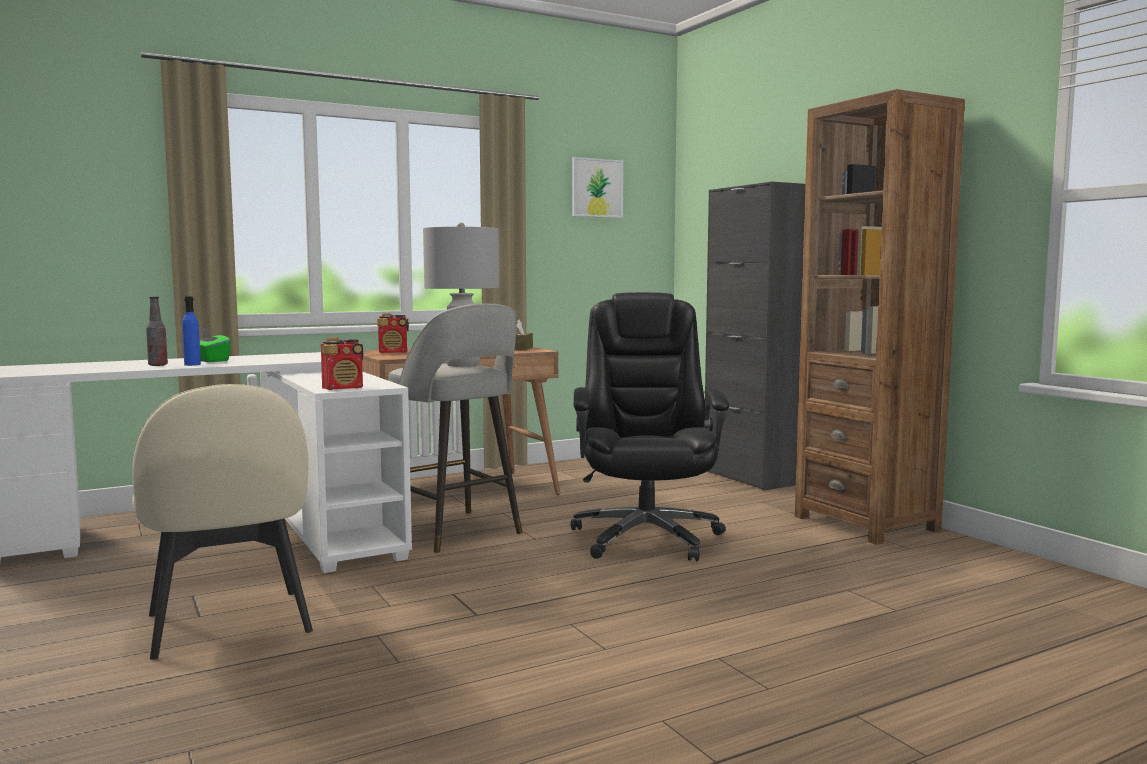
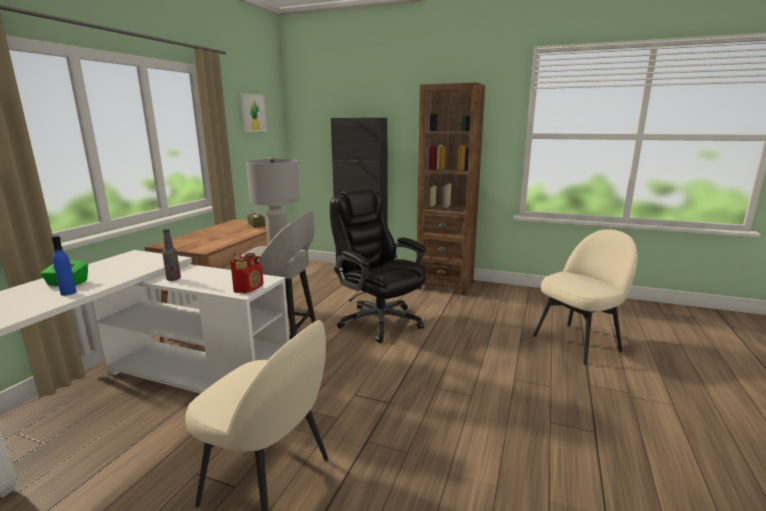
camera: 40 degrees left, 10 degrees up
bottle [146,296,168,366] -> bottle moved to [162,229,181,281]
radio [377,313,409,353] -> none
none -> beige chair [533,229,637,365]

